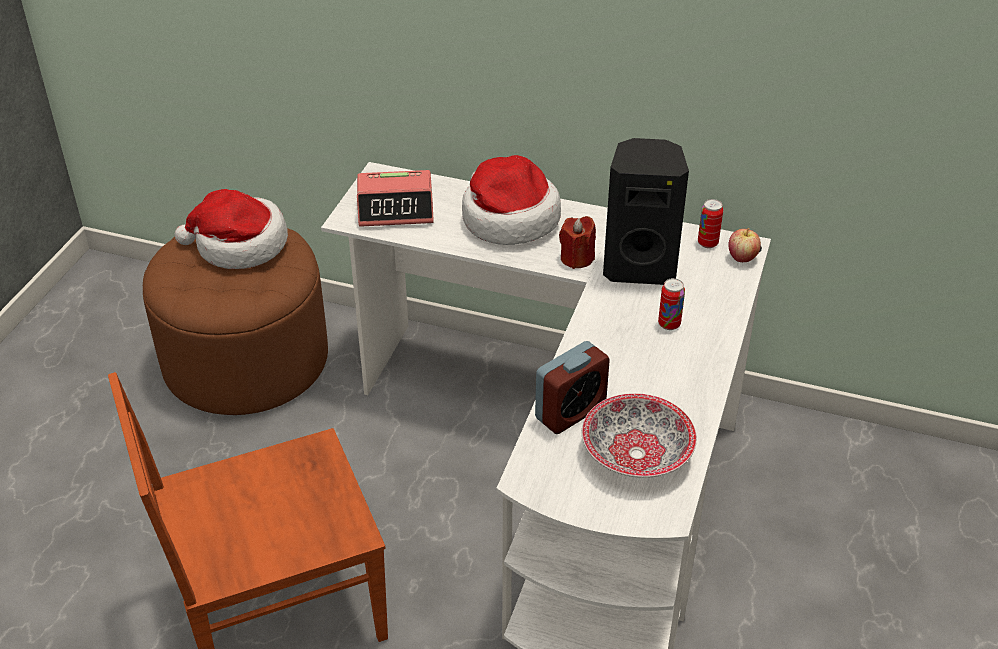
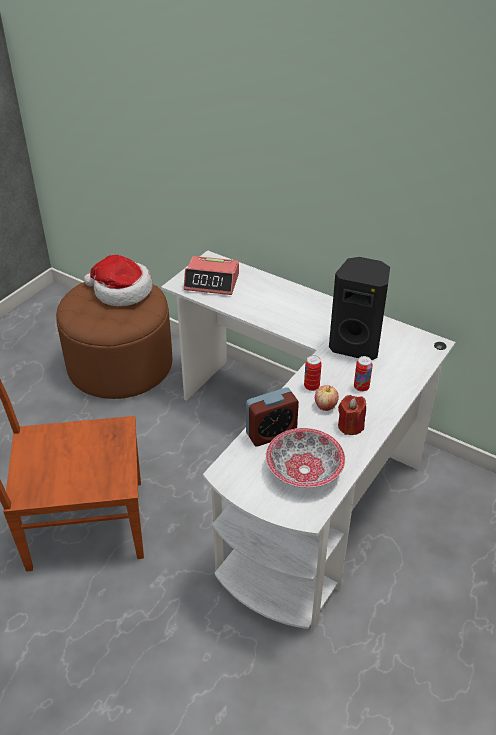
camera: 15 degrees right, 0 degrees up
hat [462,155,561,245] -> none
red candle [559,216,596,269] -> red candle moved to [338,395,366,435]
can [698,199,723,248] -> can moved to [304,355,322,391]
apple [728,228,761,262] -> apple moved to [315,385,339,411]

